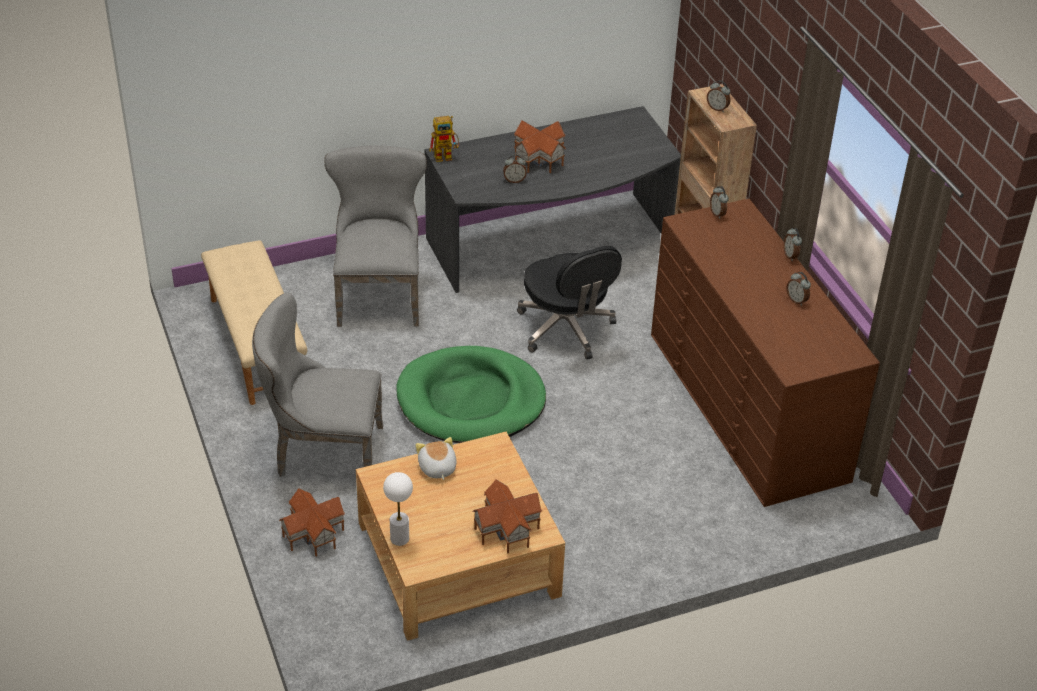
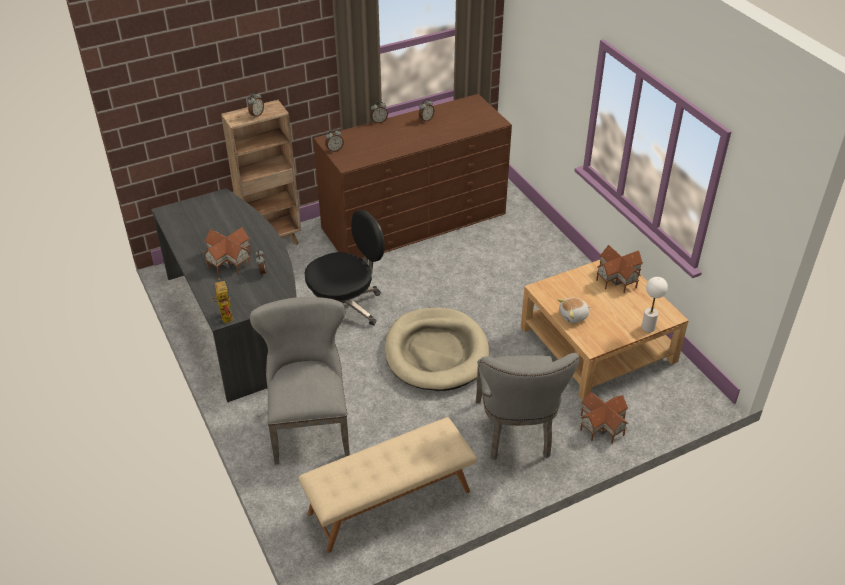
camera: 95 degrees left, 0 degrees up
grey chair [324,145,427,327] -> grey chair turned 90 degrees clockwise [250,297,350,465]
green dog bed [396,346,546,443] -> beige dog bed [385,307,489,391]

